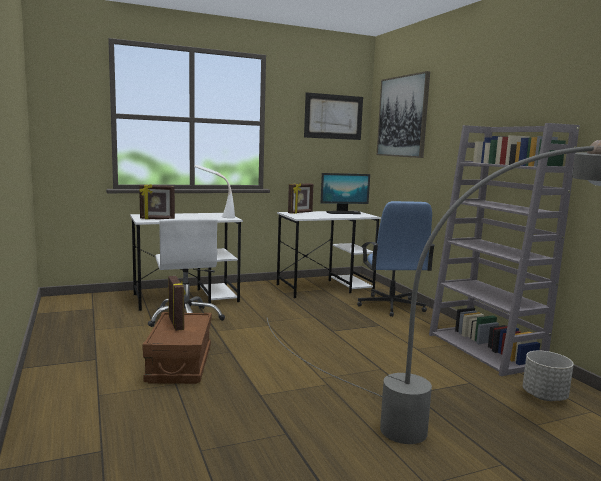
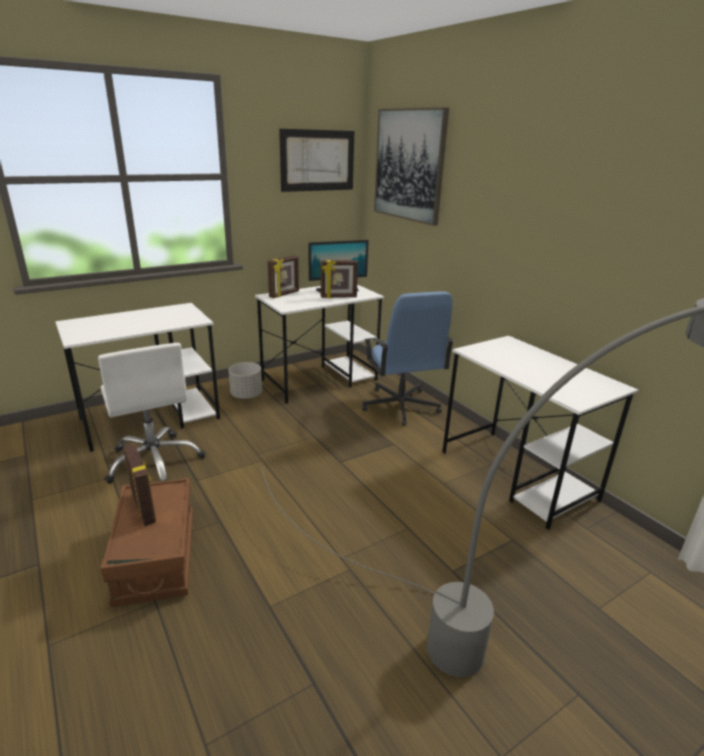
camera: 10 degrees left, 15 degrees up
picture frame [139,184,175,219] -> picture frame moved to [321,260,358,298]
white table lamp [194,165,235,218] -> none
grey bookcase [429,123,580,376] -> white desk [442,336,638,530]
grey planter [523,351,574,401] -> grey planter moved to [229,362,262,399]

